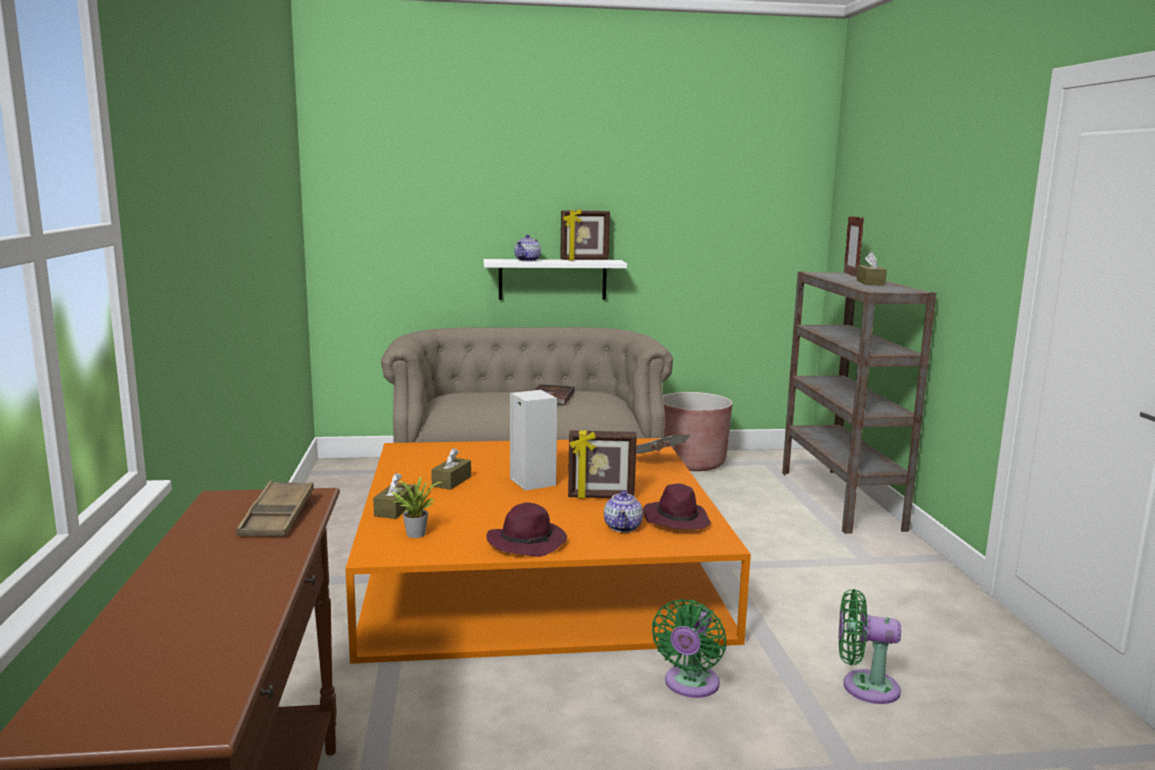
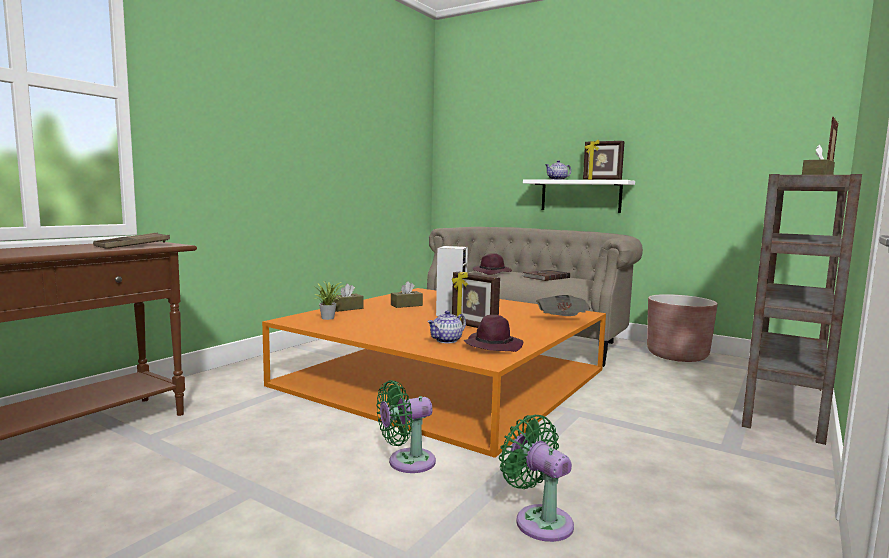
camera: 40 degrees right, 5 degrees down
purple hat [486,503,567,557] -> purple hat moved to [472,253,512,275]

